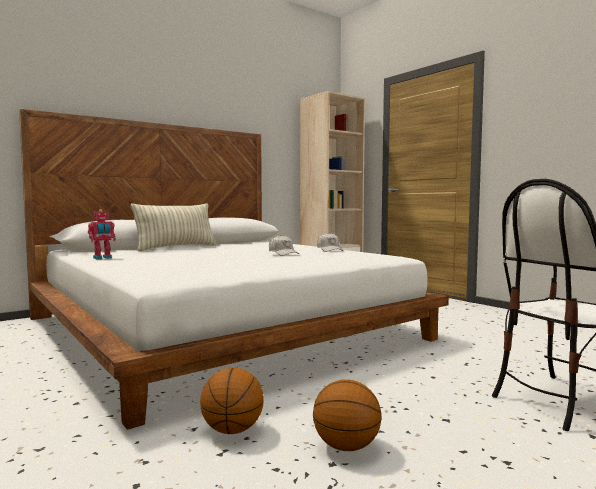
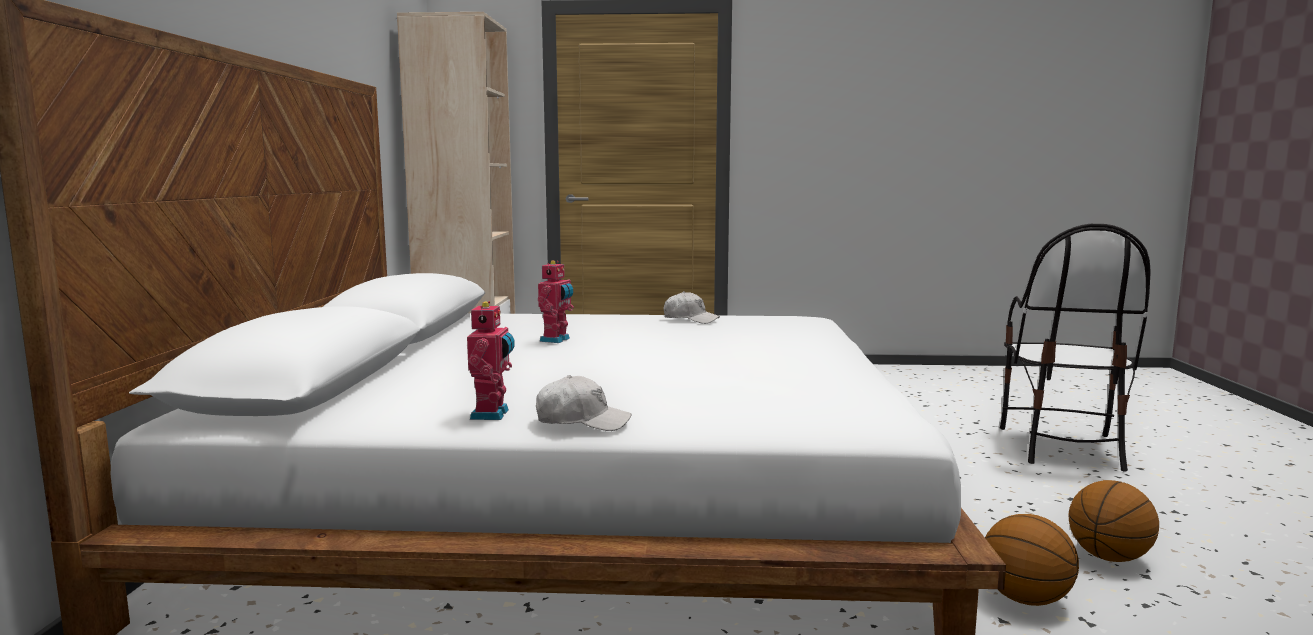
camera: 50 degrees left, 5 degrees up
pillow [131,203,217,251] -> none
white cap [269,235,299,256] -> white cap moved to [536,375,632,431]
none -> toy robot [538,261,574,343]

